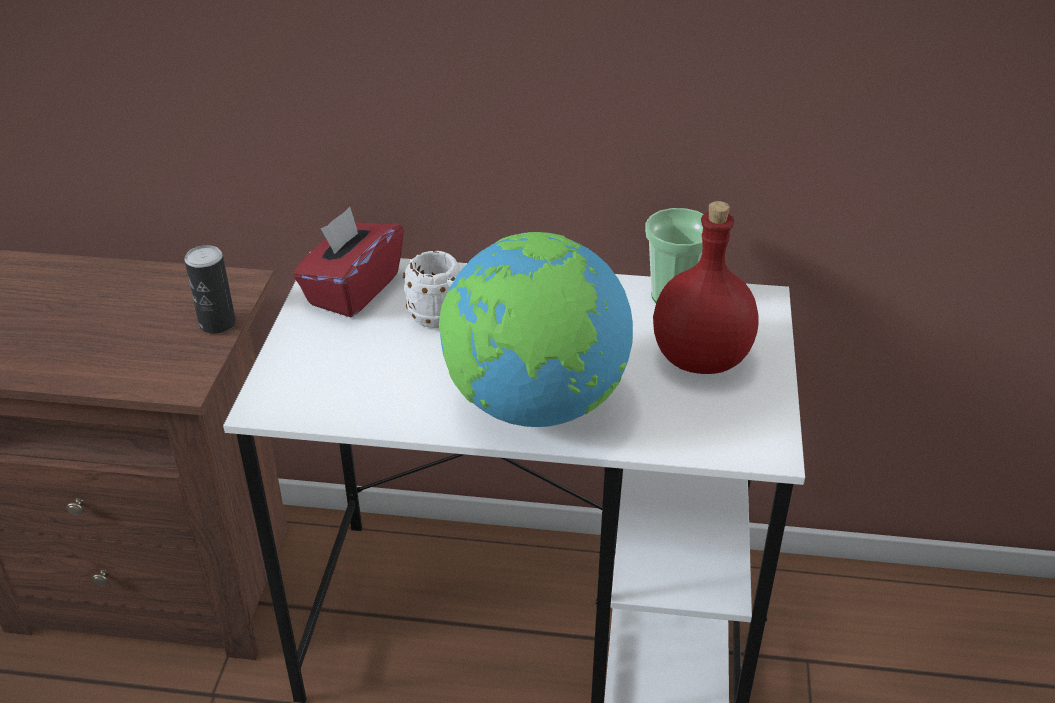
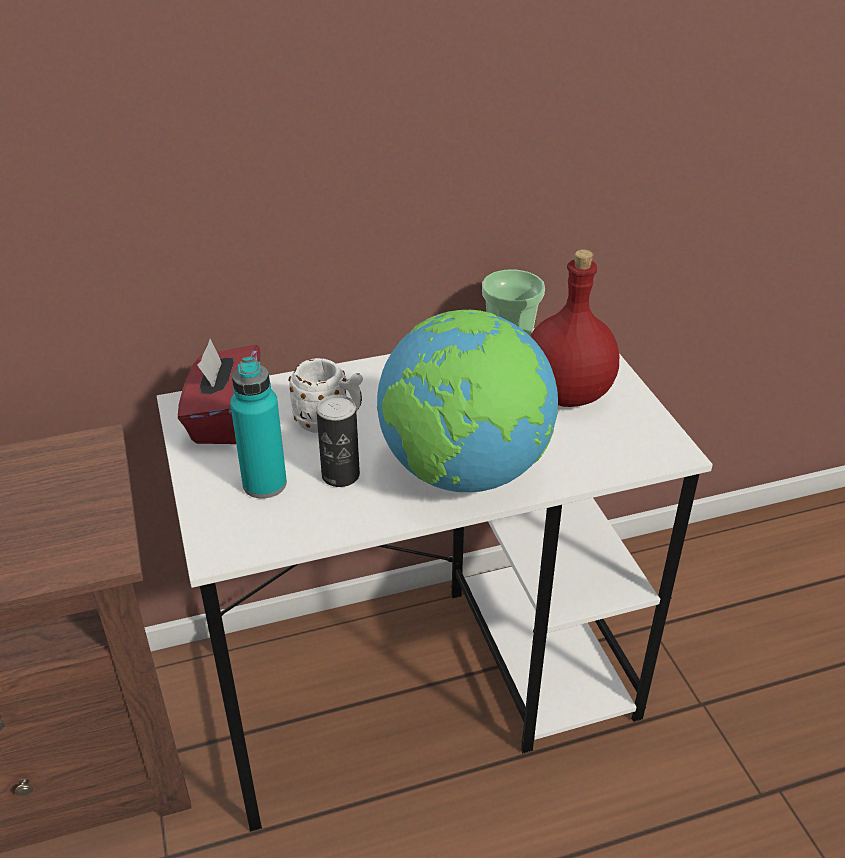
camera: 25 degrees left, 0 degrees up
can [184,245,236,334] -> can moved to [316,395,360,487]
none -> turquoise bottle [230,357,287,499]

